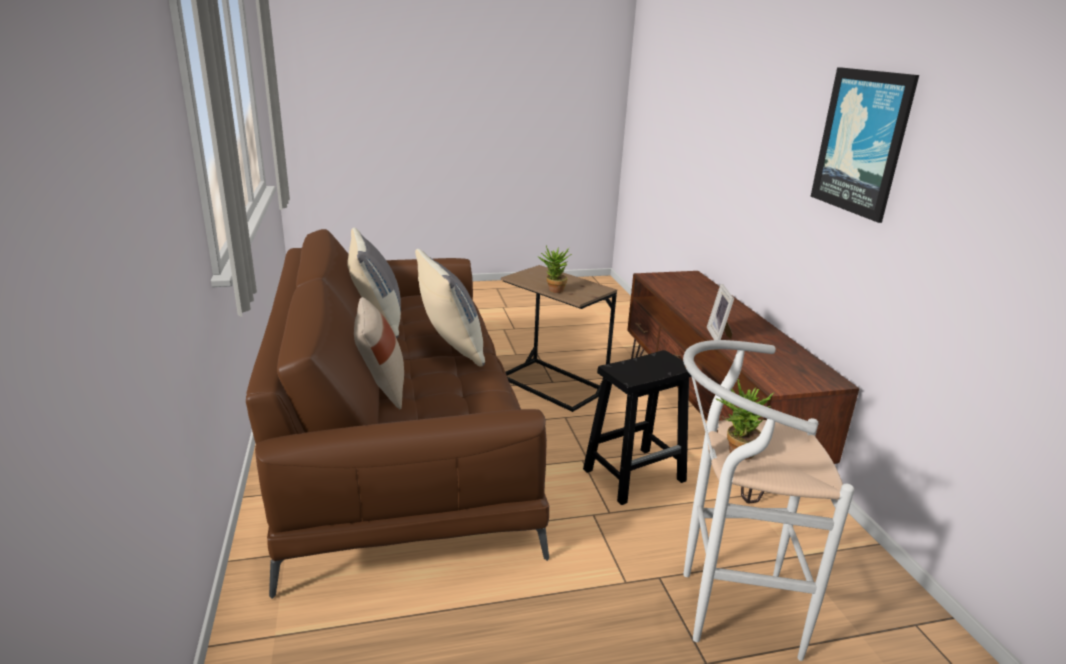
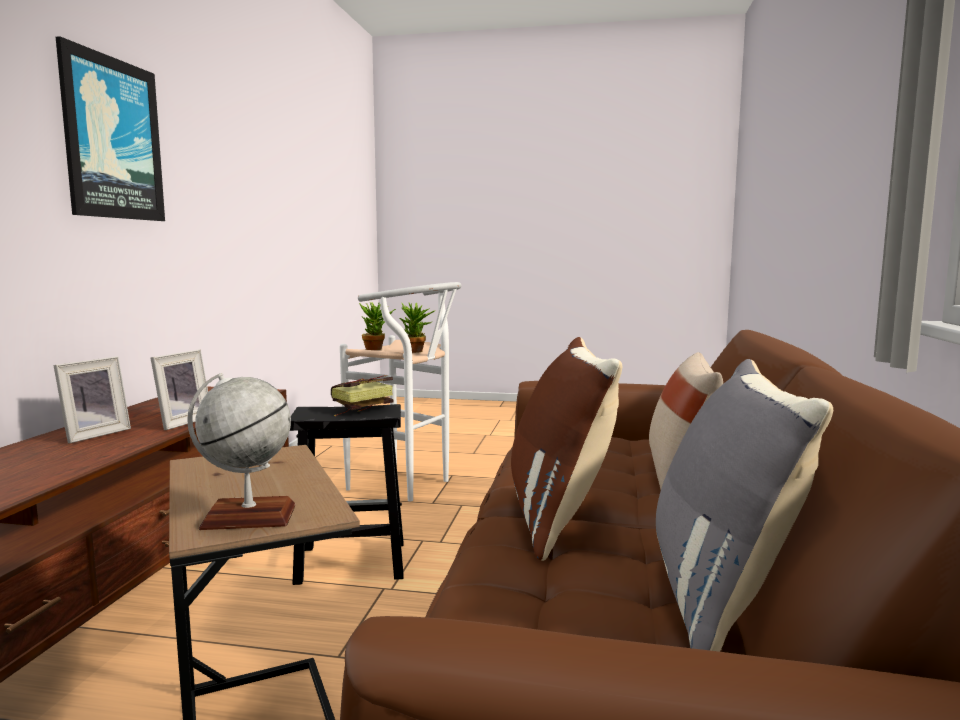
camera: 155 degrees left, 15 degrees down
grey pillow [415,249,485,367] -> brown pillow [511,337,622,561]
potted plant [538,246,572,293] -> potted plant moved to [359,302,396,350]
none -> picture frame [53,356,131,443]
none -> globe [187,373,295,530]
none -> book [331,375,394,416]

